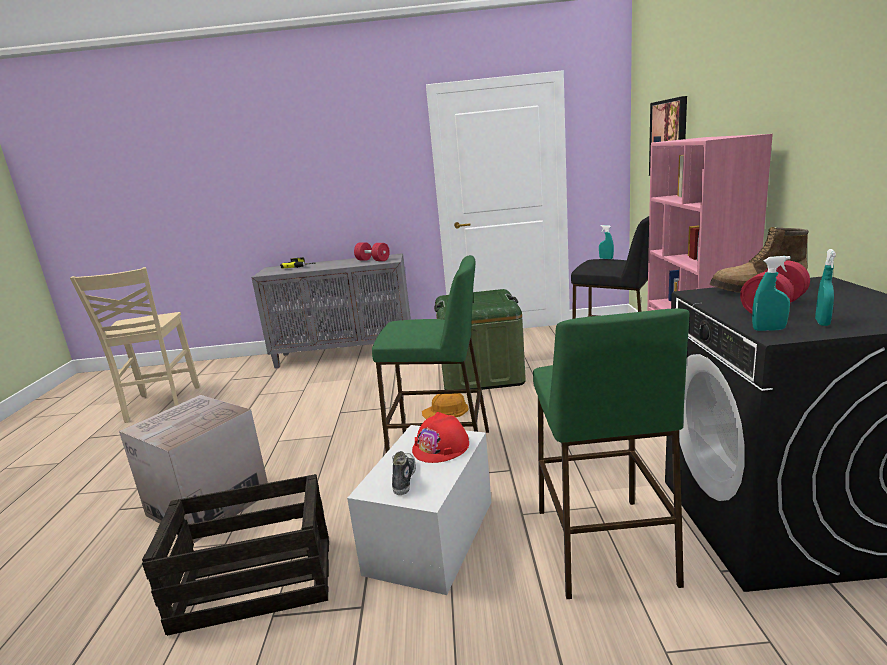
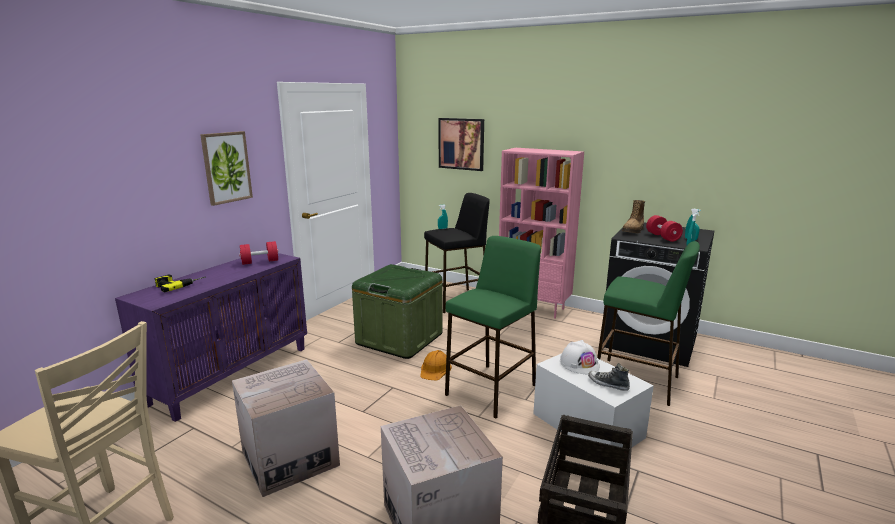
camera: 60 degrees left, 0 degrees up
grey cabinet [251,253,411,369] -> purple cabinet [115,253,307,422]
red hard hat [412,412,469,463] -> white hard hat [560,340,600,374]
none -> picture [200,131,253,206]
none -> cardboard box [232,359,340,497]

